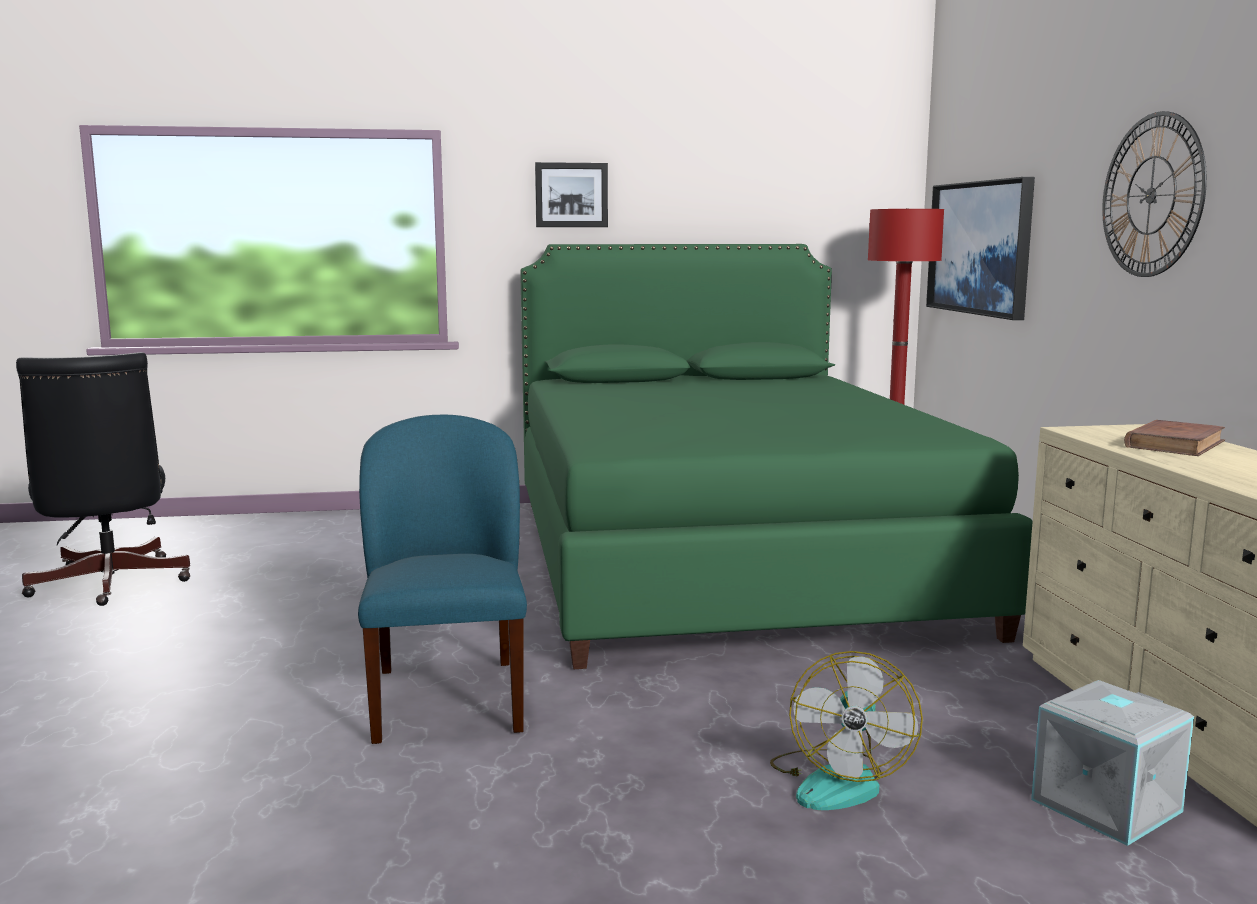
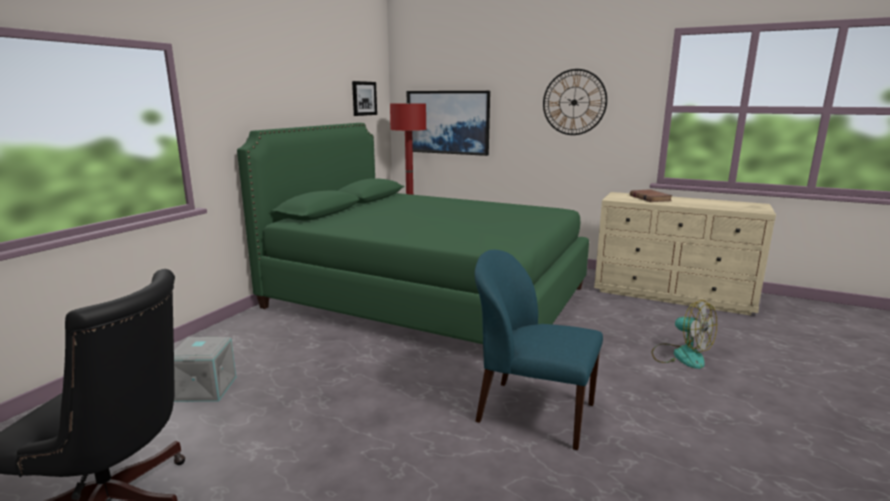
camera: 55 degrees left, 5 degrees up
picture [535,162,608,227] -> picture moved to [352,81,377,116]
grey storage box [1031,680,1194,846] -> grey storage box moved to [174,336,236,402]

